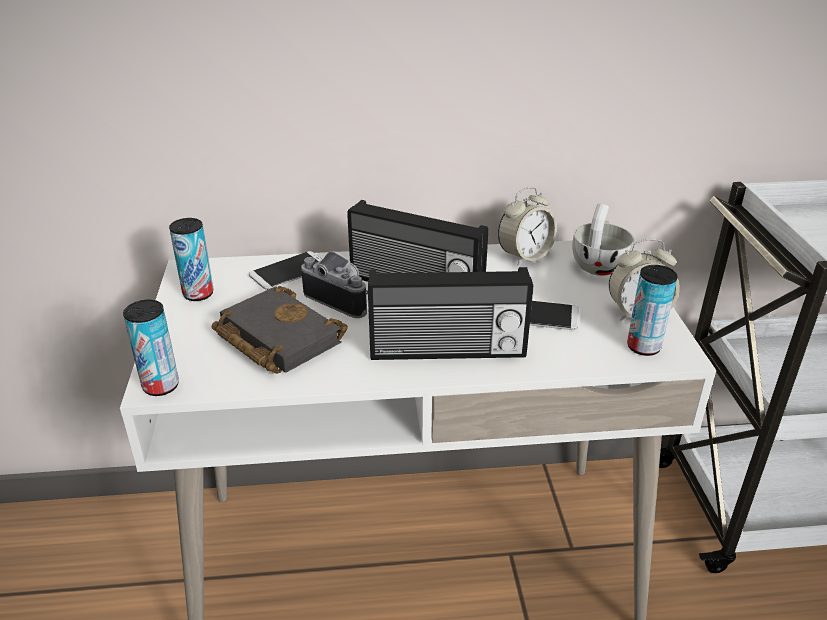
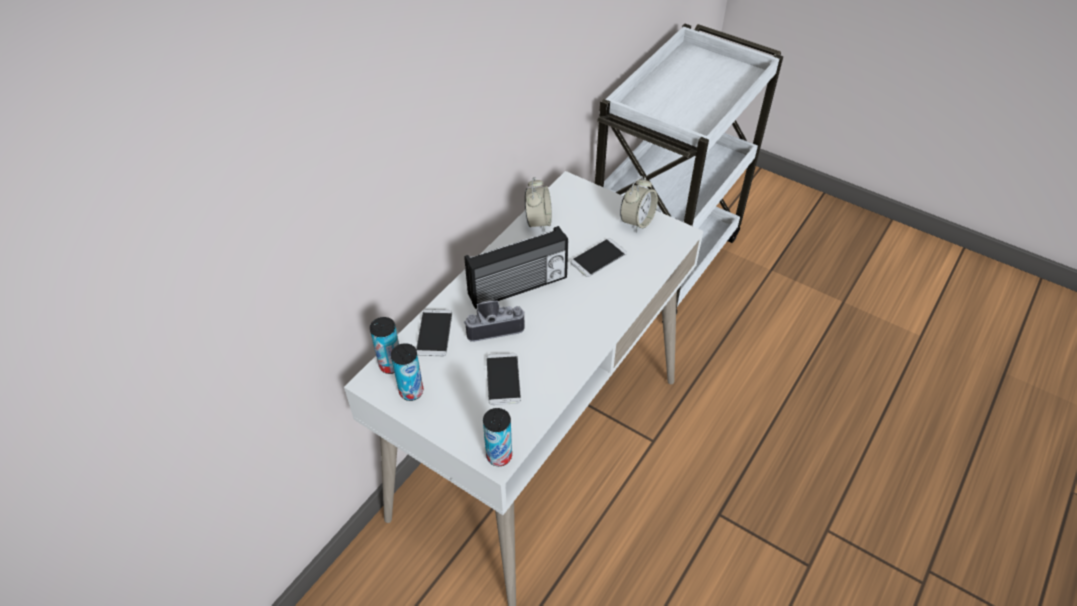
camera: 50 degrees left, 15 degrees up
black book [212,286,348,374] -> phone [486,353,521,405]
radio [368,267,533,360] -> none
white cup [572,204,634,276] -> none
can [627,265,678,356] -> can moved to [370,317,399,374]

